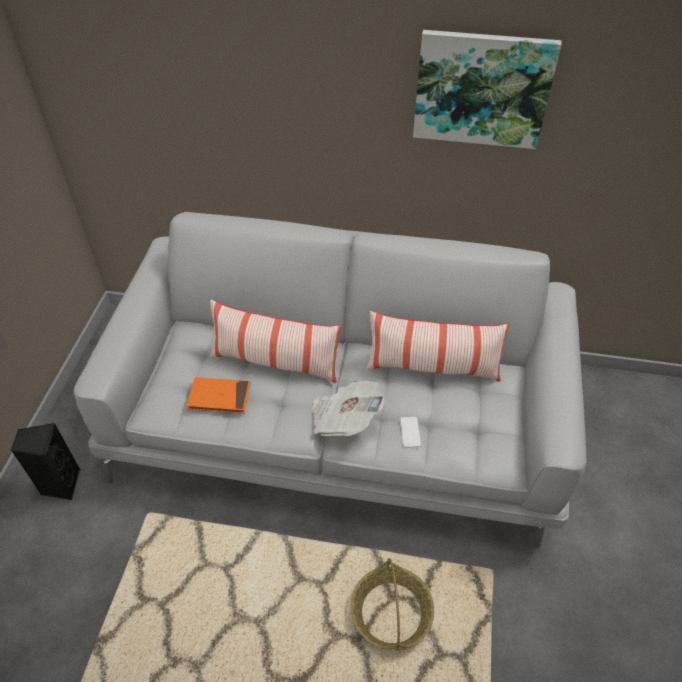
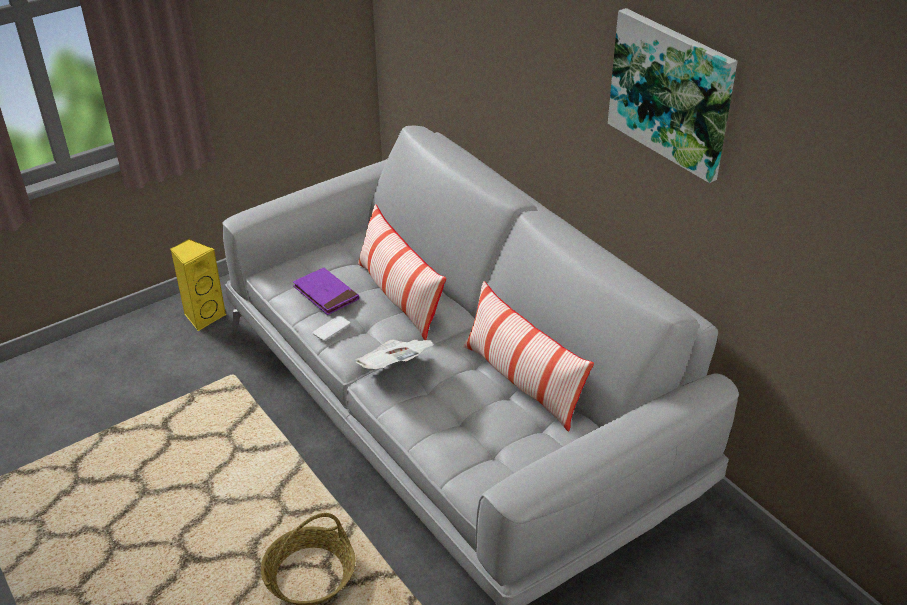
camera: 45 degrees right, 10 degrees down
black speaker [11,423,80,500] -> yellow speaker [170,239,226,331]
orange book [186,377,250,414] -> purple book [293,268,359,315]
phone [400,417,421,448] -> phone moved to [313,316,350,341]

